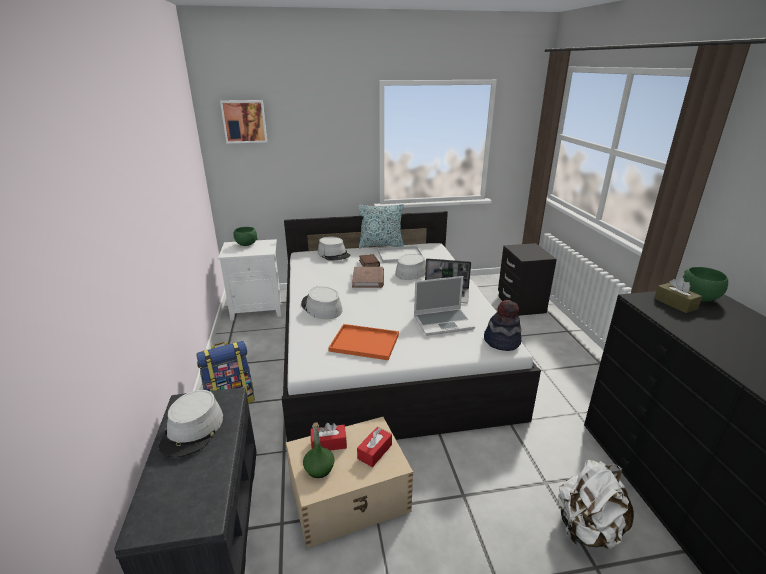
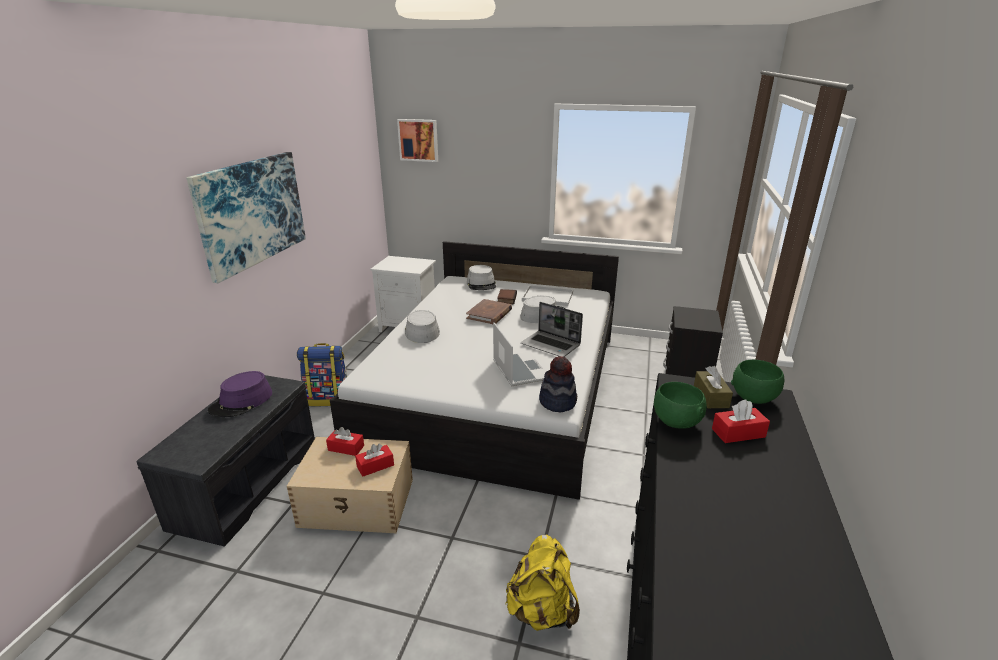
camera: 25 degrees right, 0 degrees up
grey hat [159,390,223,457] -> purple hat [208,371,272,417]
green bowl [234,227,258,246] -> green bowl moved to [654,382,707,429]
green bottle [303,422,334,478] -> none
orange tray [328,324,399,360] -> none
pillow [358,204,404,248] -> none
laptop [414,276,475,336] -> laptop turned 120 degrees counterclockwise [493,322,547,386]
white backpack [558,460,634,549] -> yellow backpack [505,535,580,631]
none -> picture [186,152,306,283]
none -> red tissue box [712,400,770,443]

